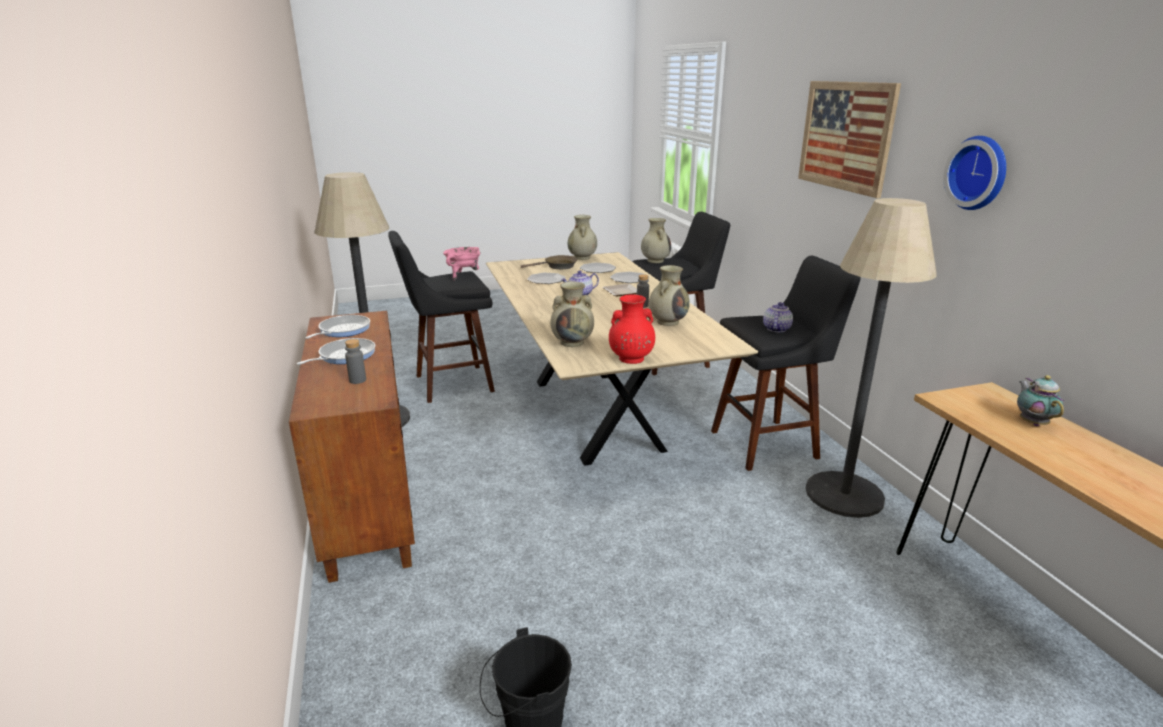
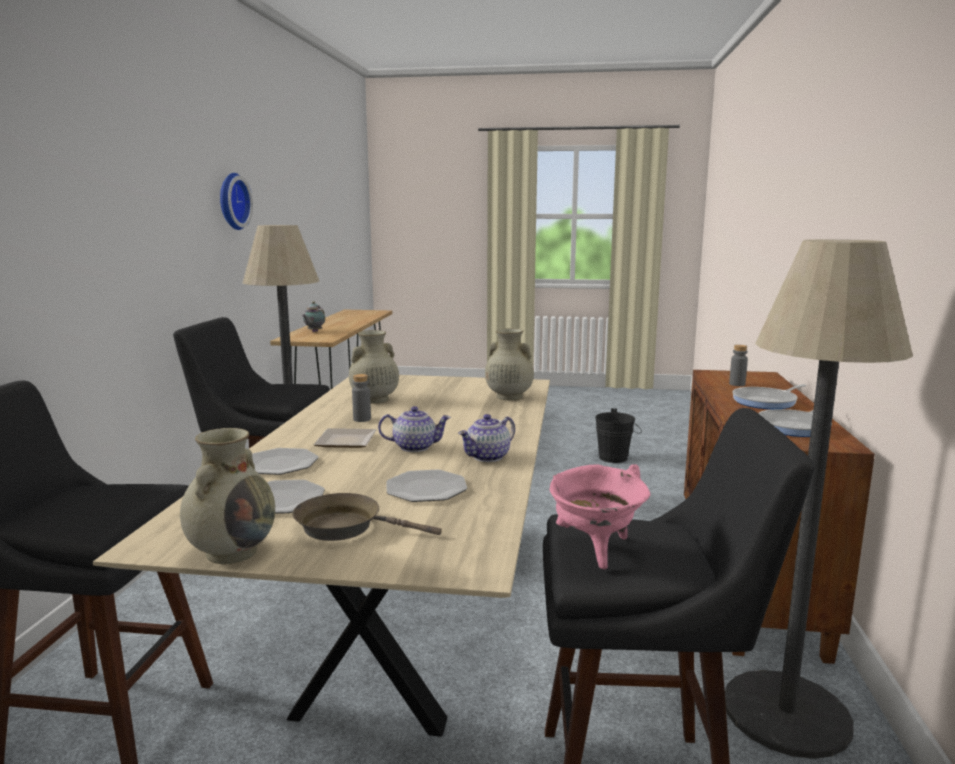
camera: 155 degrees left, 10 degrees down
red vase [609,294,655,364] -> none
beige vase [641,218,671,263] -> none
teapot [763,302,793,332] -> teapot moved to [458,414,515,462]
picture [798,81,901,198] -> none

